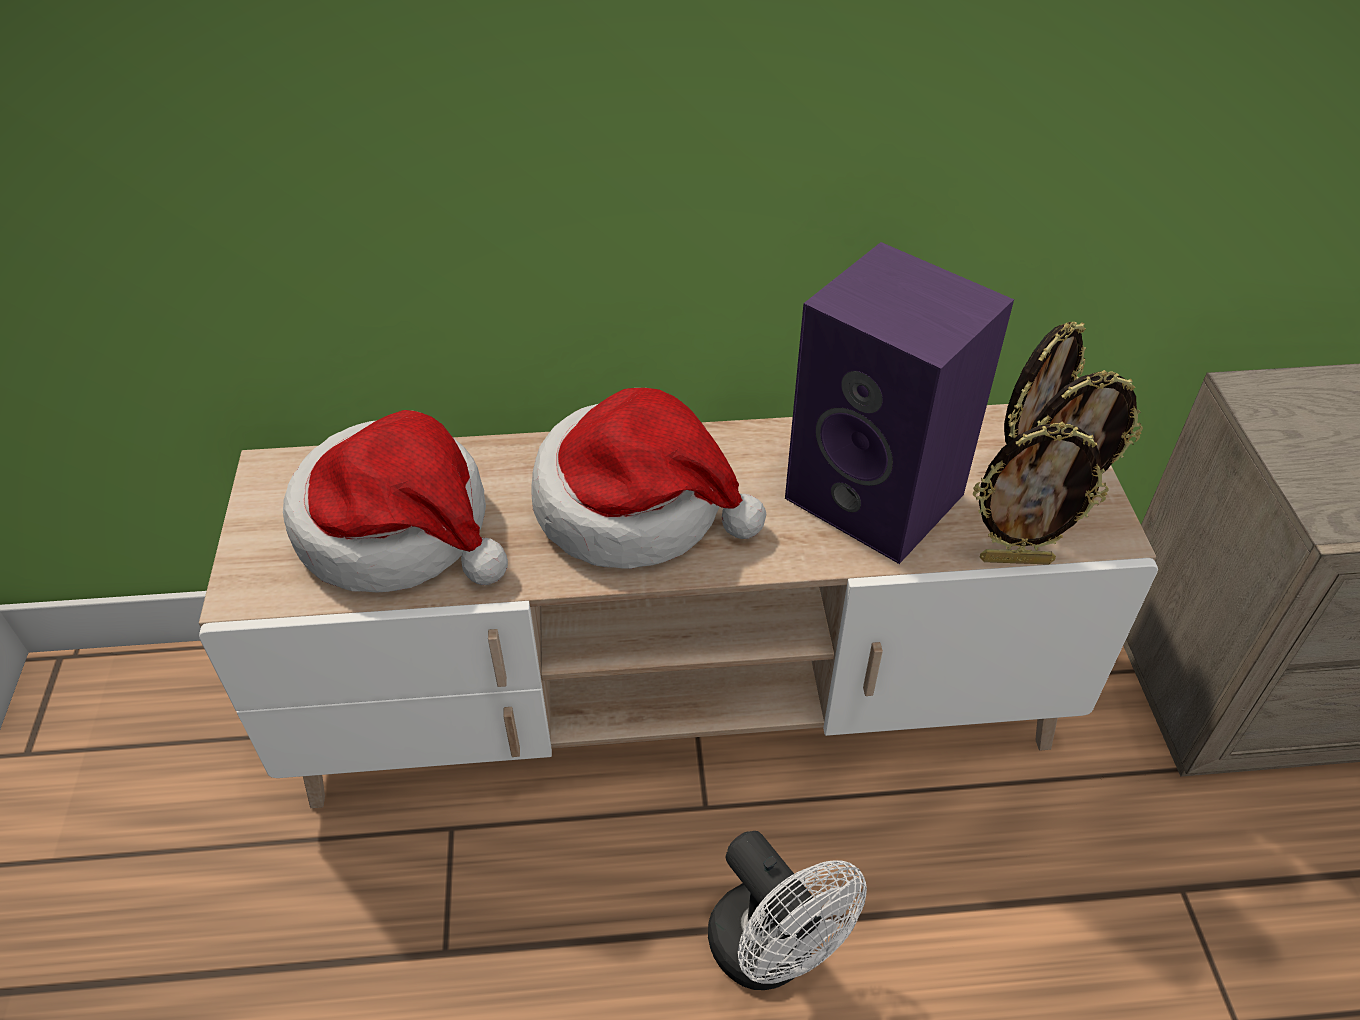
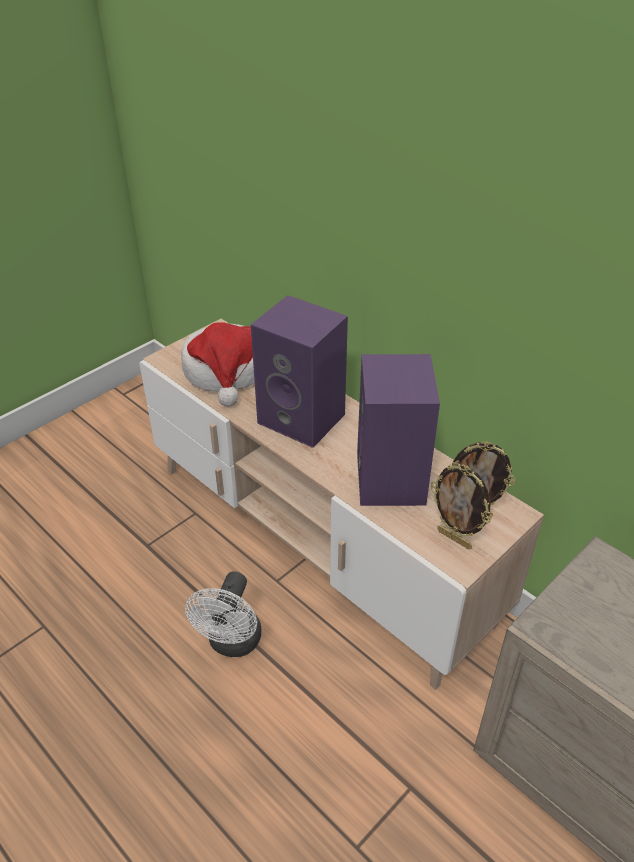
camera: 50 degrees right, 5 degrees down
hat [531,388,766,569] -> purple speaker [251,295,348,448]
picture frame [973,422,1109,565] -> none

